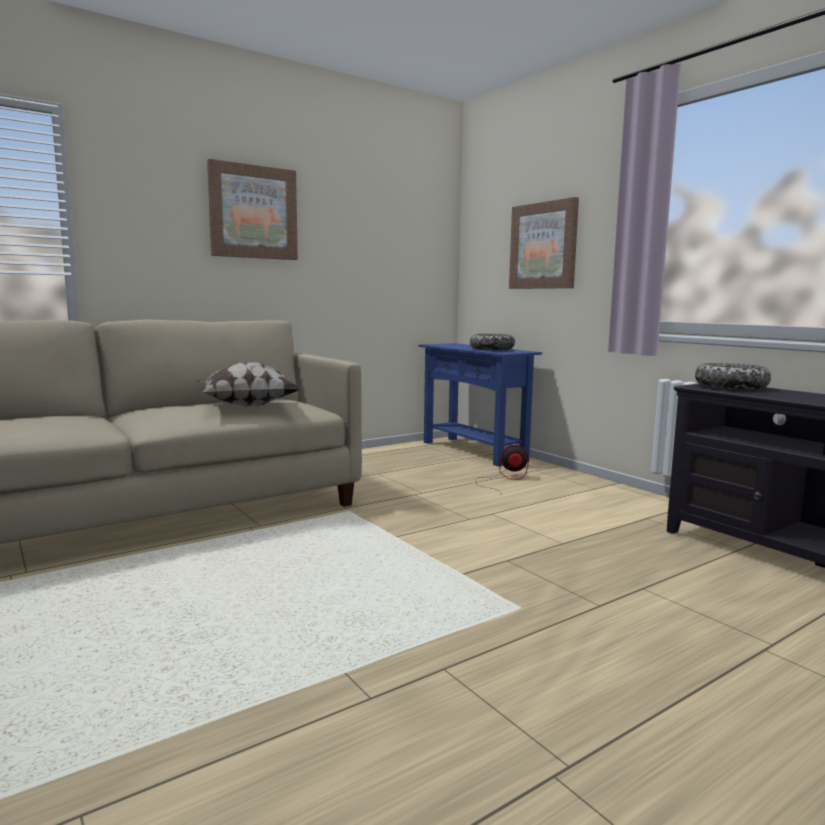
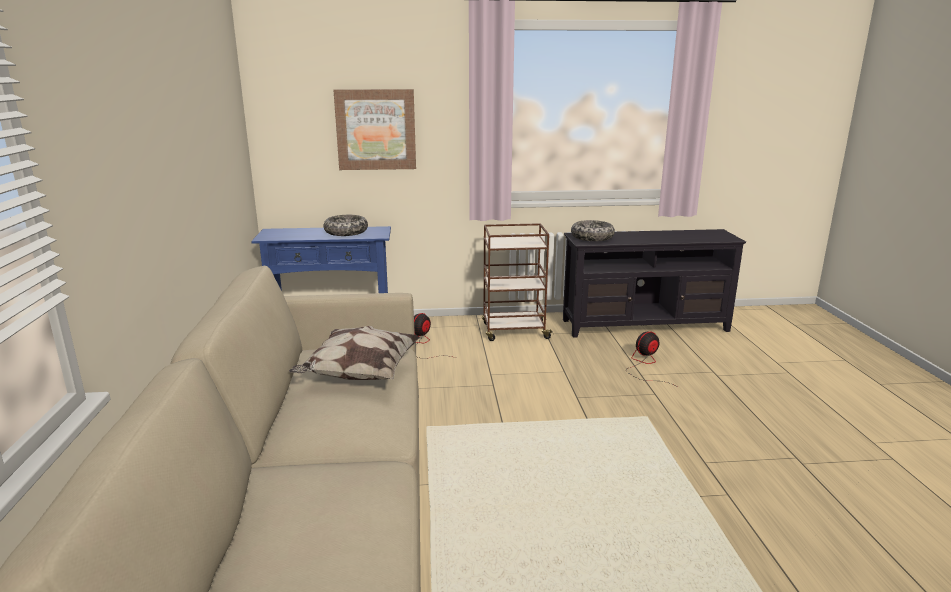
camera: 60 degrees left, 10 degrees up
picture [207,159,298,260] -> none
none -> brown cart [482,223,554,341]
none -> fan [627,332,679,388]

